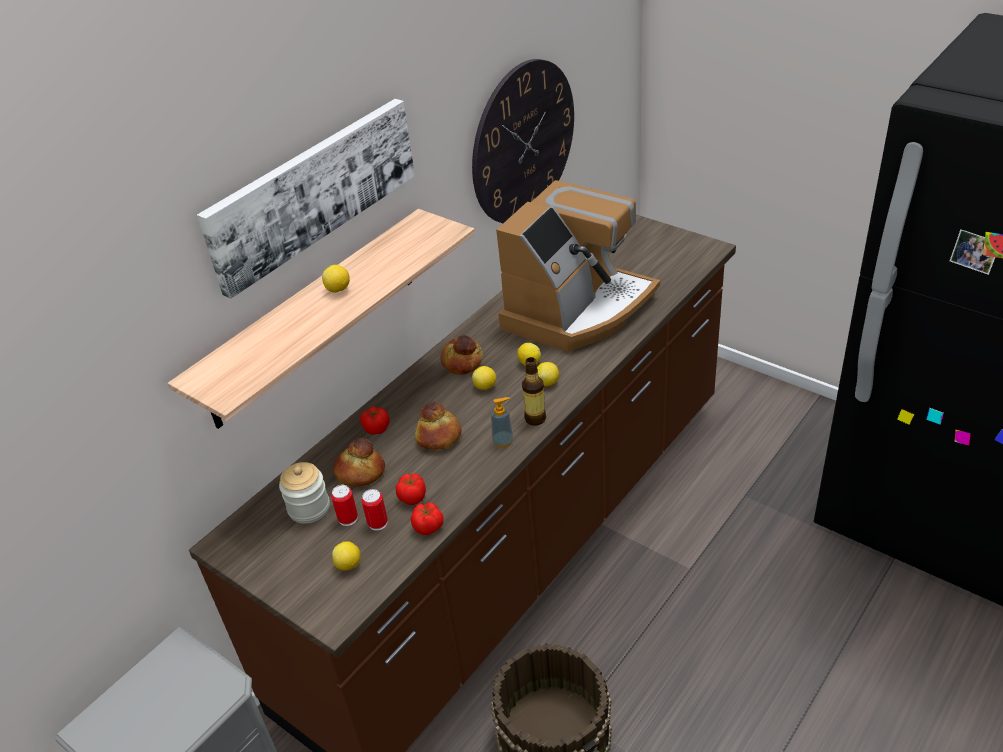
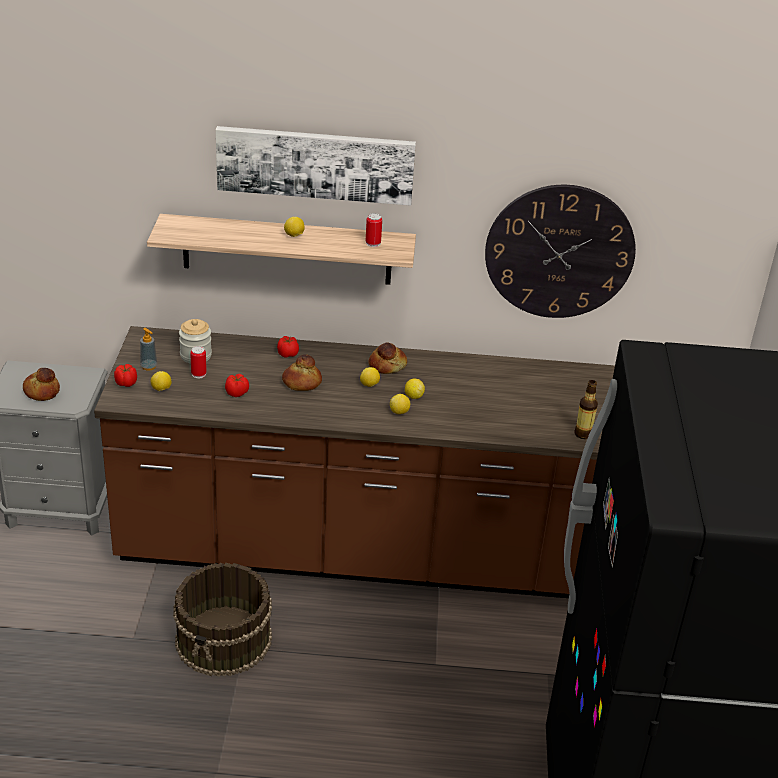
camera: 50 degrees right, 5 degrees down
bread [333,438,385,487] -> bread moved to [23,368,60,401]
can [362,489,388,531] -> can moved to [366,213,382,247]
tomato [411,502,444,535] -> tomato moved to [114,364,137,387]
soap dispenser [491,397,513,448] -> soap dispenser moved to [140,328,157,371]
coffee machine [496,180,660,352] -> none
bottle [522,357,546,426] -> bottle moved to [574,380,598,439]

